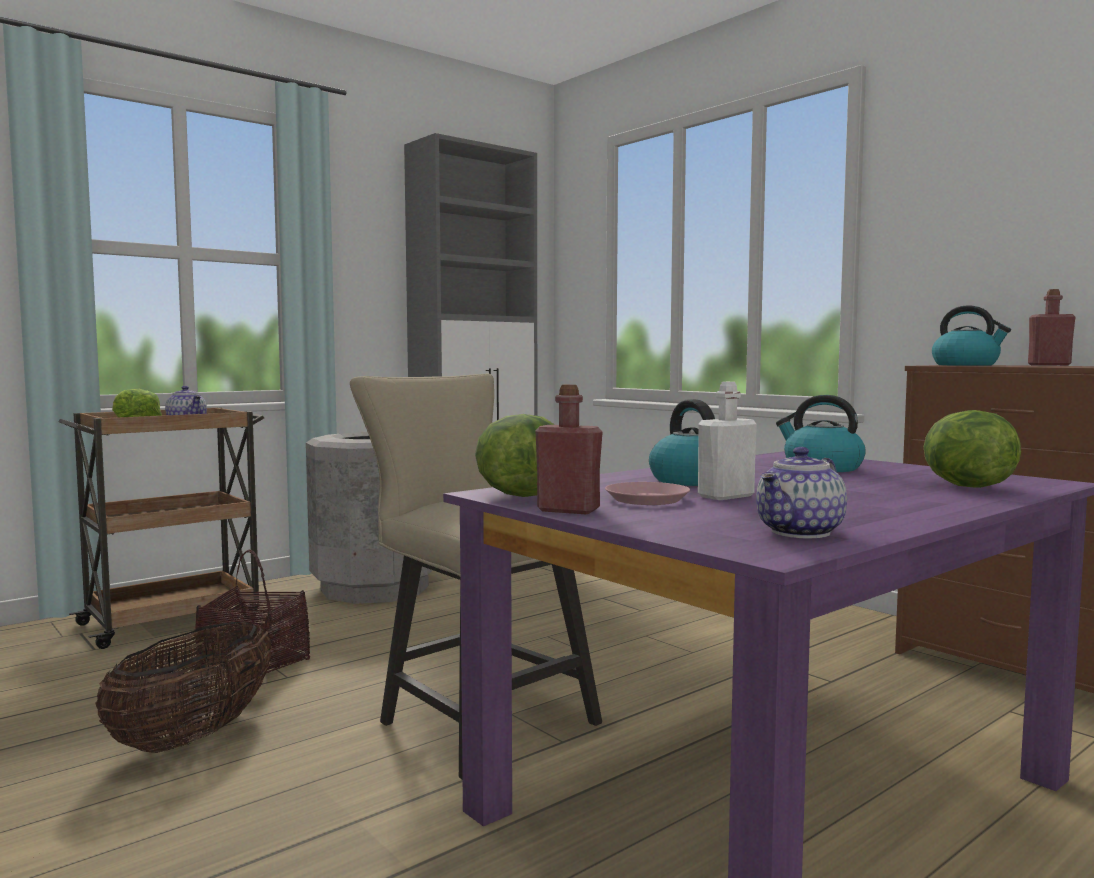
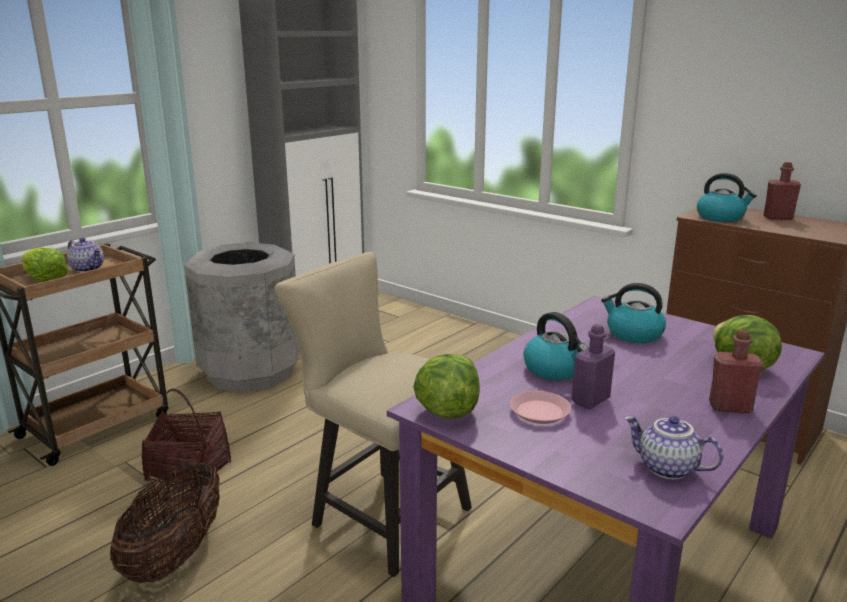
camera: 10 degrees left, 15 degrees up
red bottle [535,384,602,514] -> red bottle moved to [709,329,763,413]
white bottle [698,382,757,500] -> purple bottle [572,324,615,409]
teapot [756,447,847,538] -> teapot turned 90 degrees clockwise [624,416,723,479]

